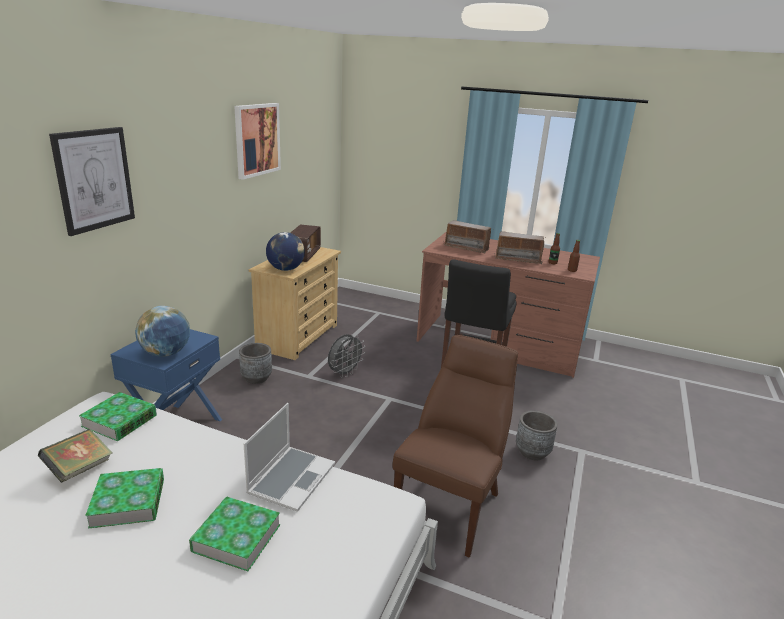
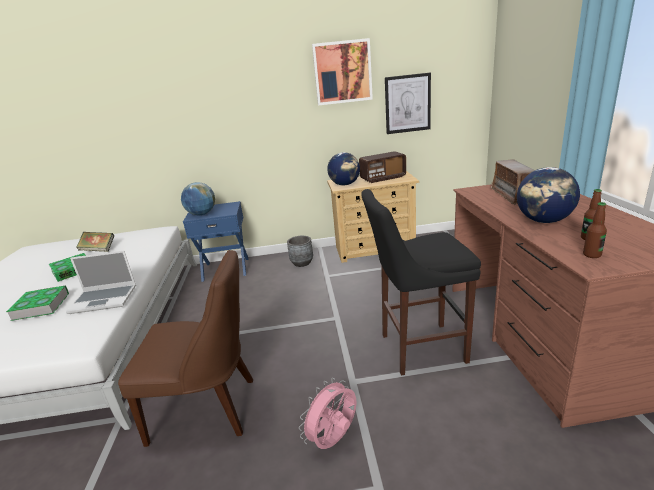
camera: 65 degrees right, 0 degrees up
picture [49,127,135,236] -> picture moved to [385,73,431,134]
book [79,392,157,441] -> none
grey fan [328,334,365,377] -> none
radio [494,231,544,264] -> globe [517,167,580,223]
grey planter [516,410,558,460] -> pink fan [299,378,357,449]

